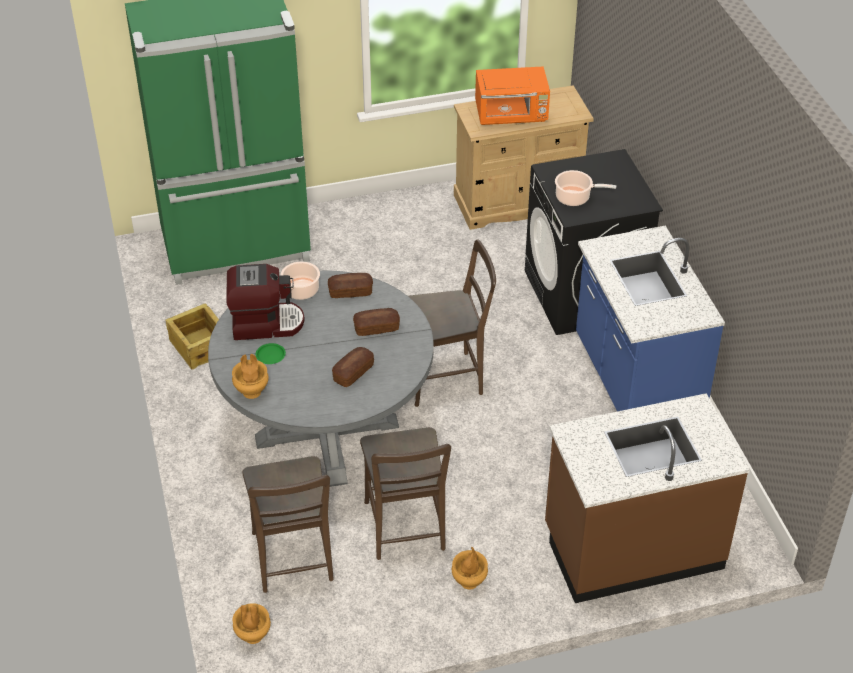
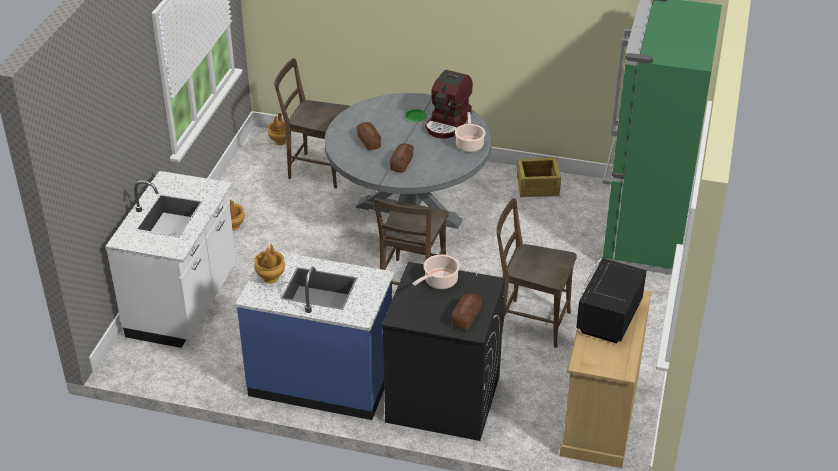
camera: 120 degrees right, 5 degrees down
brown vase [232,354,269,399] -> brown vase moved to [254,243,285,284]
bread [328,273,373,298] -> bread moved to [451,293,482,330]
brown chair [360,427,451,560] -> brown chair moved to [496,198,577,348]
orange microwave [475,66,550,125] -> black microwave [576,258,647,344]
brown counter [545,393,750,603] -> white counter [105,171,236,348]

